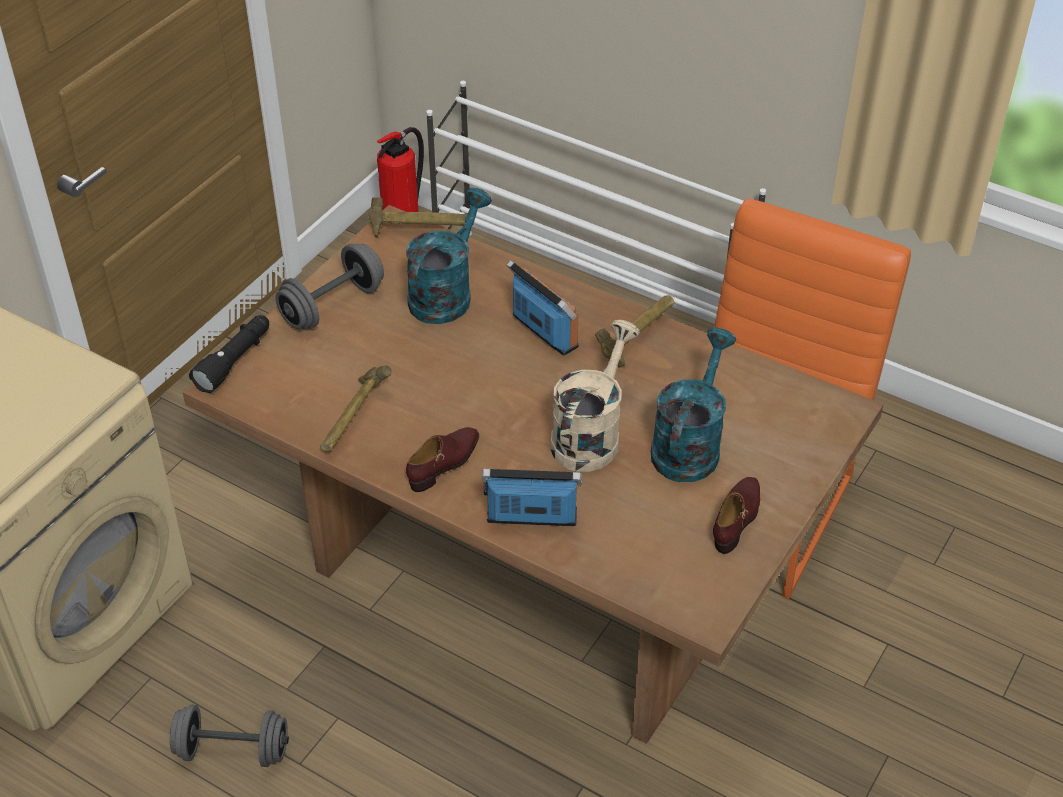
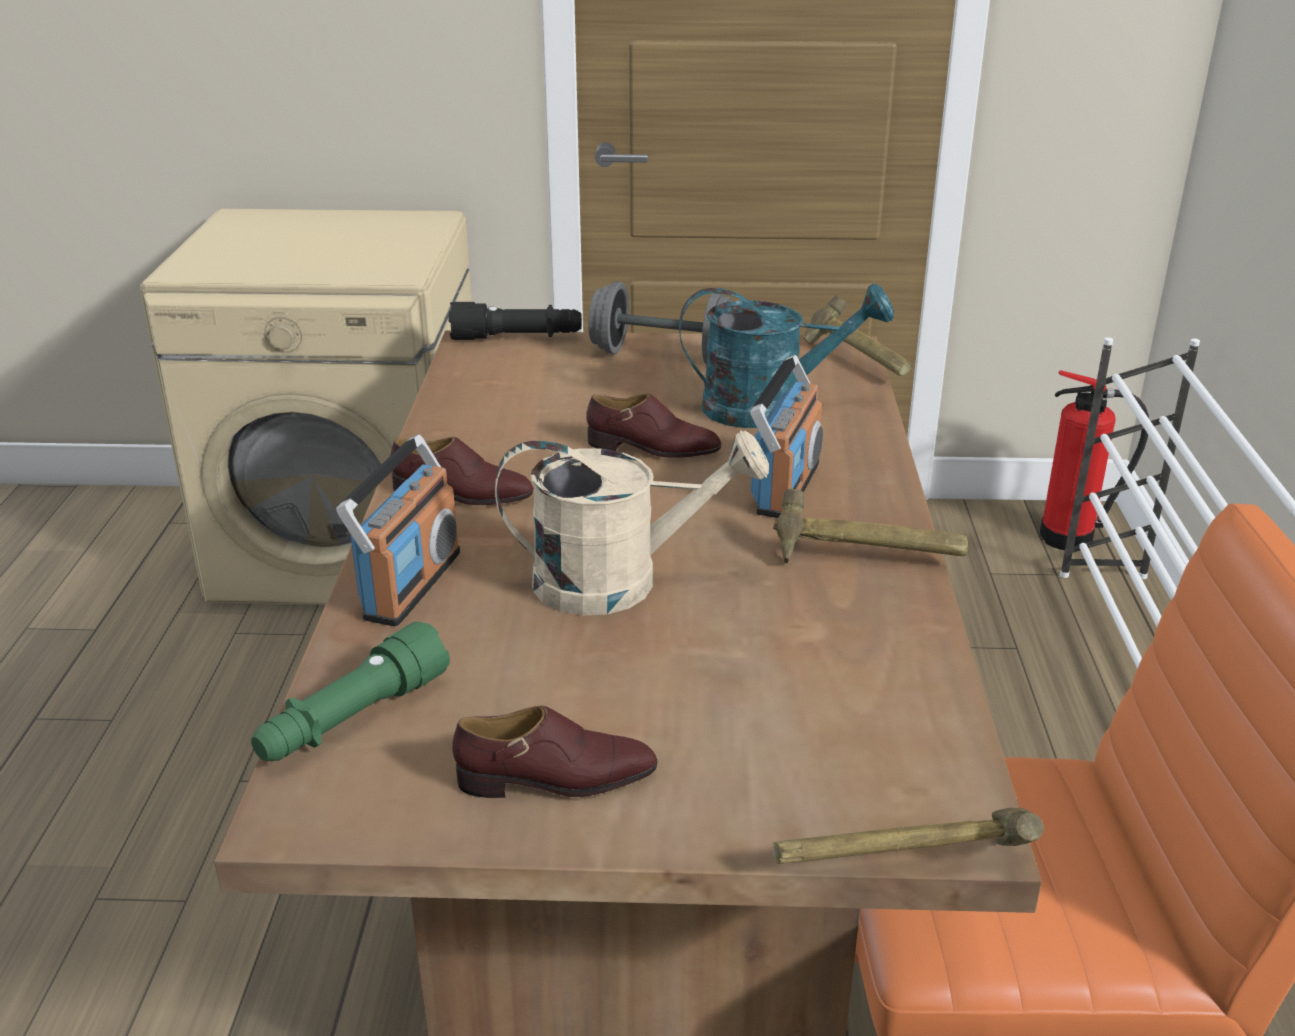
camera: 60 degrees right, 15 degrees down
grey dumbbell [170,705,289,767] -> none
hammer [320,365,392,451] -> hammer moved to [773,808,1044,864]
radio [482,469,582,526] -> radio turned 45 degrees clockwise [336,434,460,626]
turquoise watering can [651,328,736,482] -> none
none -> green flashlight [251,621,450,761]
none -> brown shoe [586,394,721,458]

